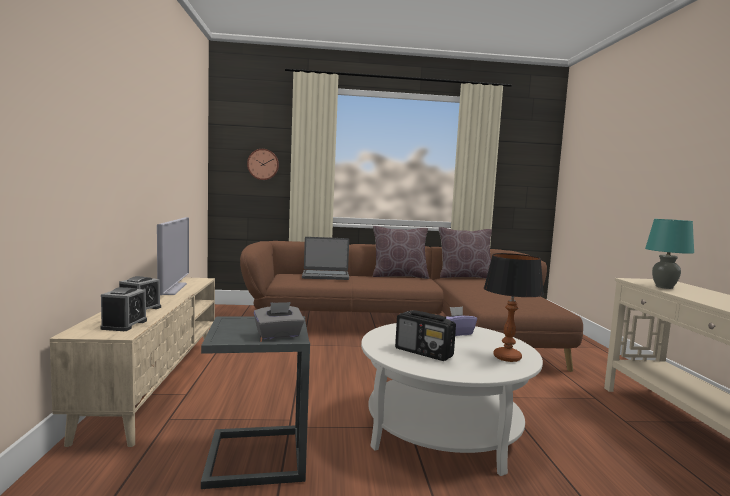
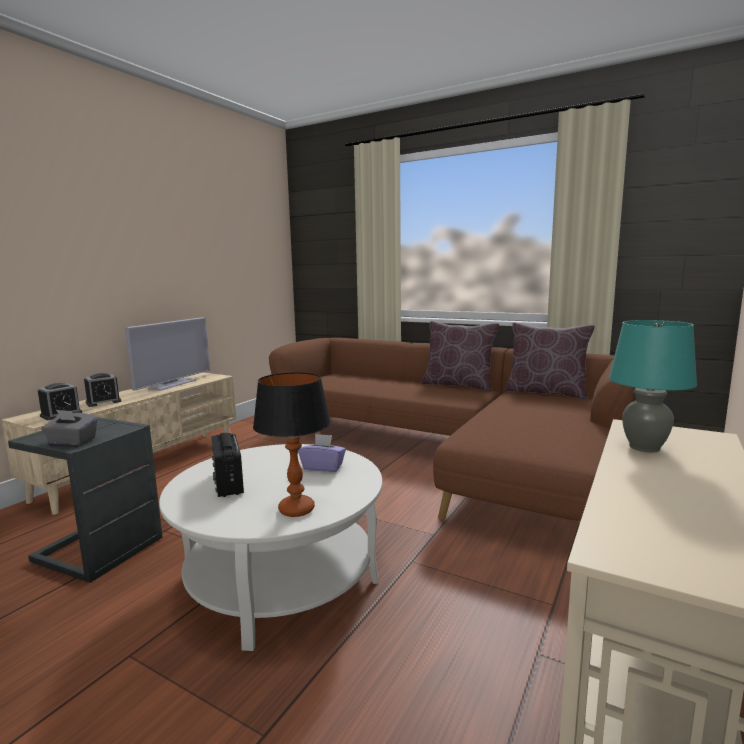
camera: 35 degrees right, 5 degrees up
wall clock [247,149,279,180] -> none
laptop [302,237,349,280] -> none

